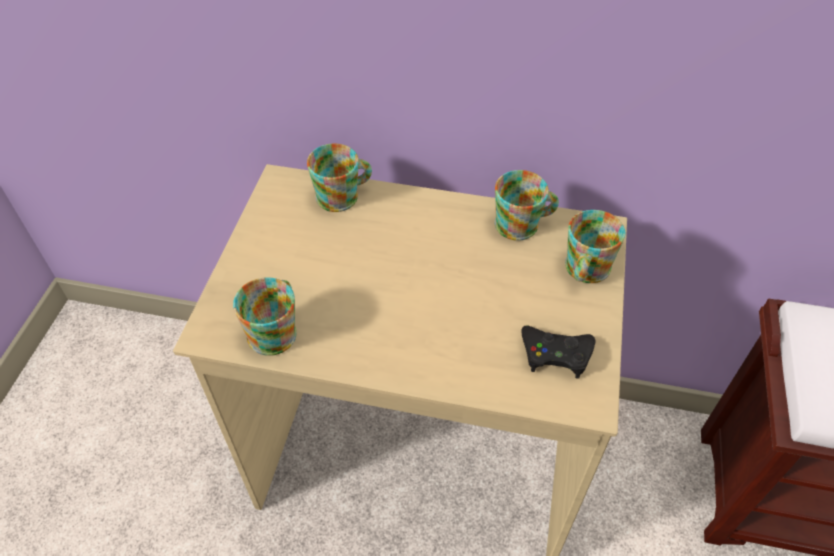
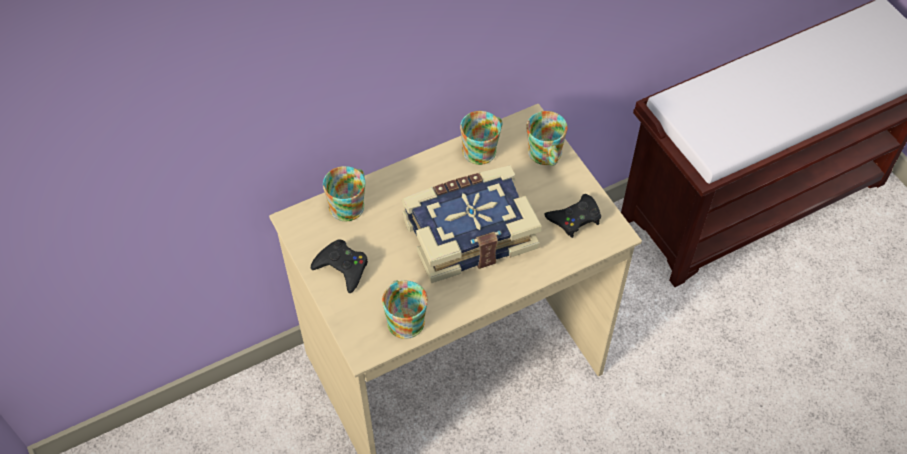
camera: 40 degrees left, 5 degrees up
none -> black game controller [311,239,368,293]
none -> book [402,166,542,283]

